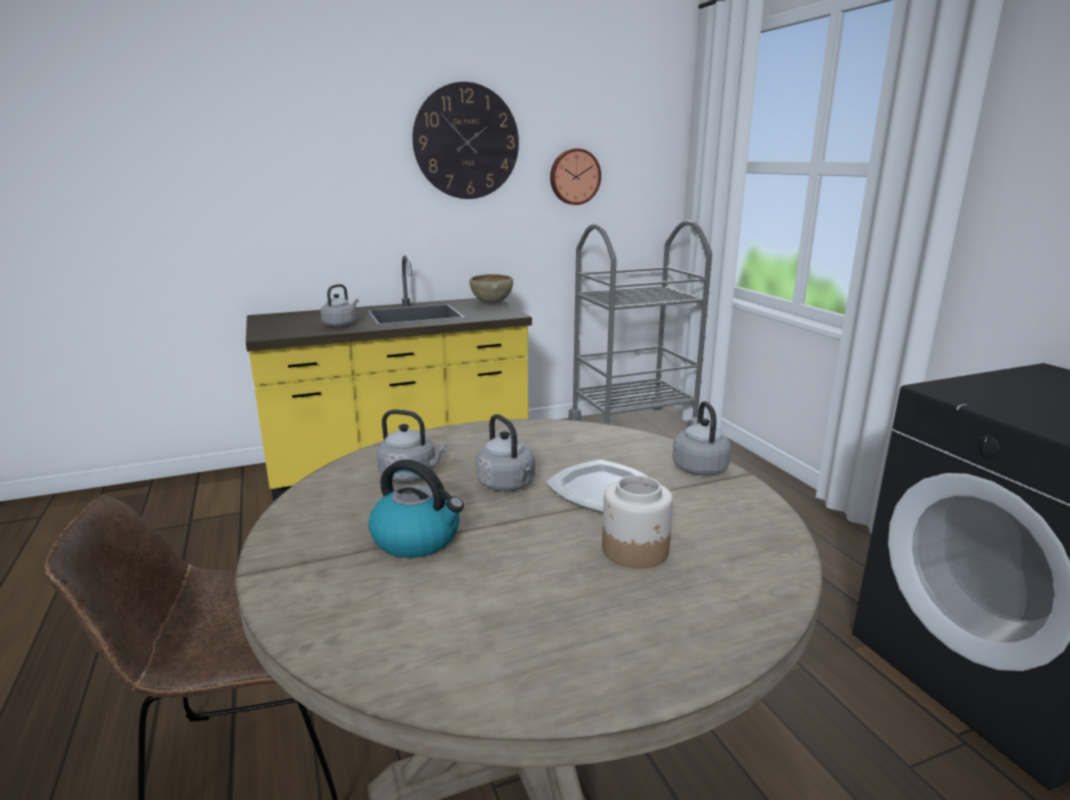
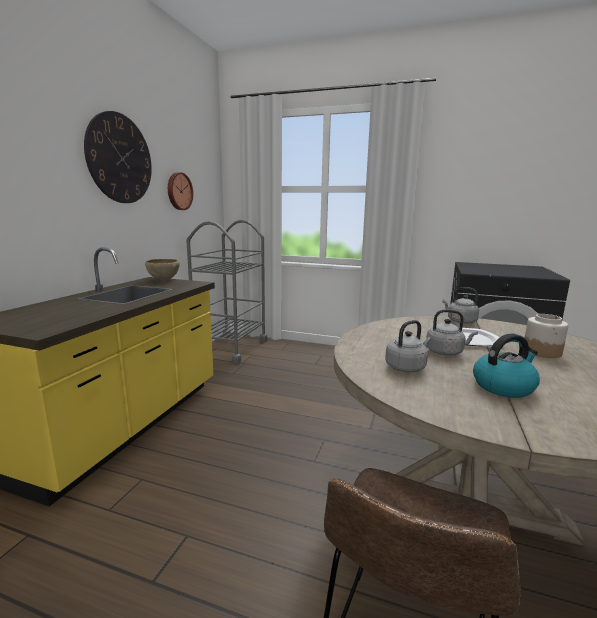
camera: 50 degrees left, 5 degrees down
grey kettle [321,284,359,327] -> none

